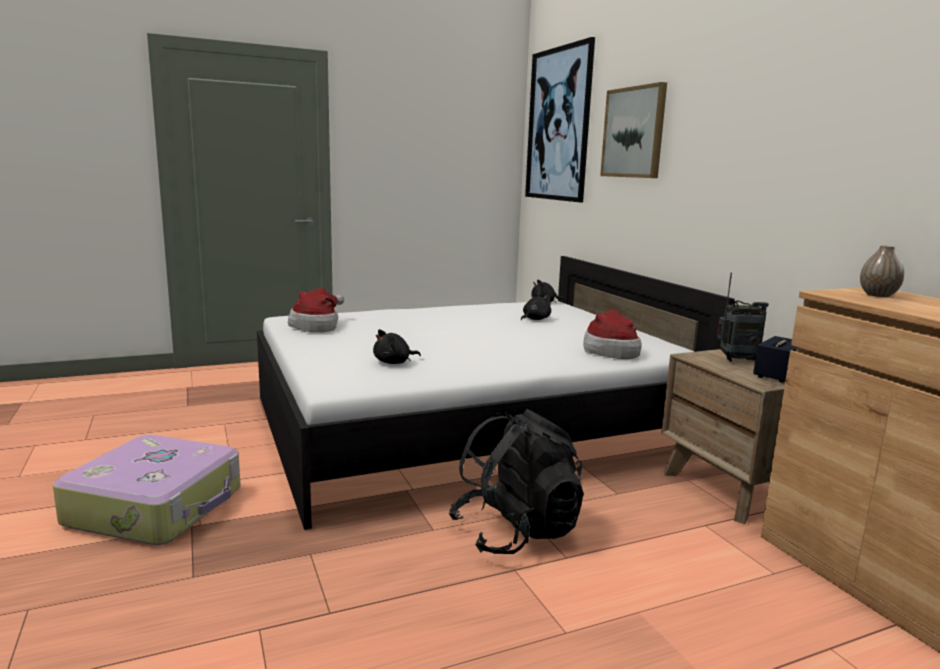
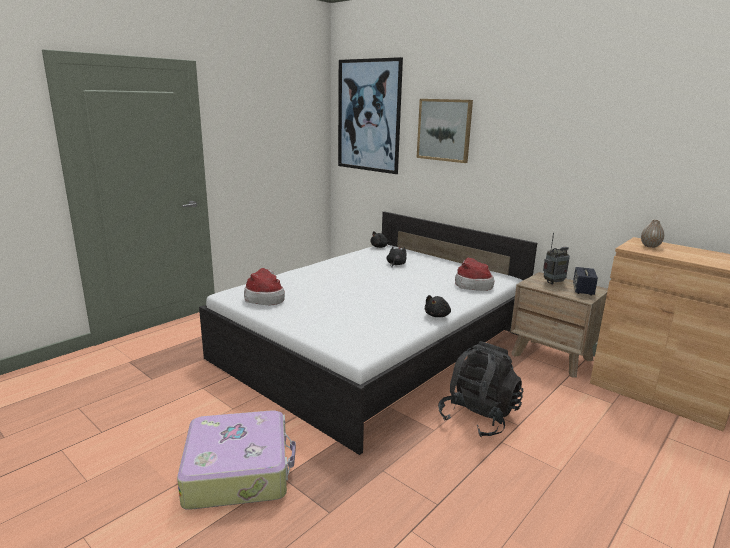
camera: 25 degrees left, 5 degrees up
black plush toy [373,329,421,364] -> black plush toy moved to [425,295,451,317]

